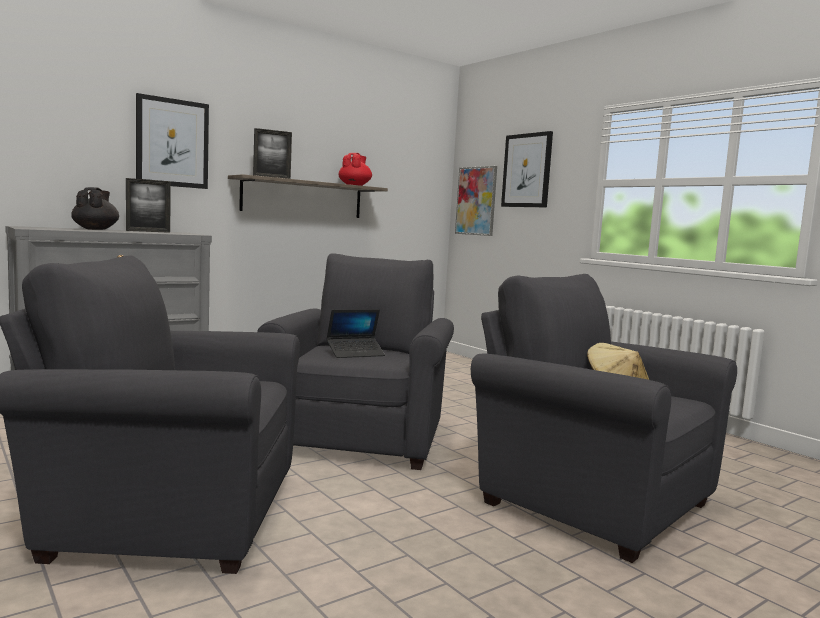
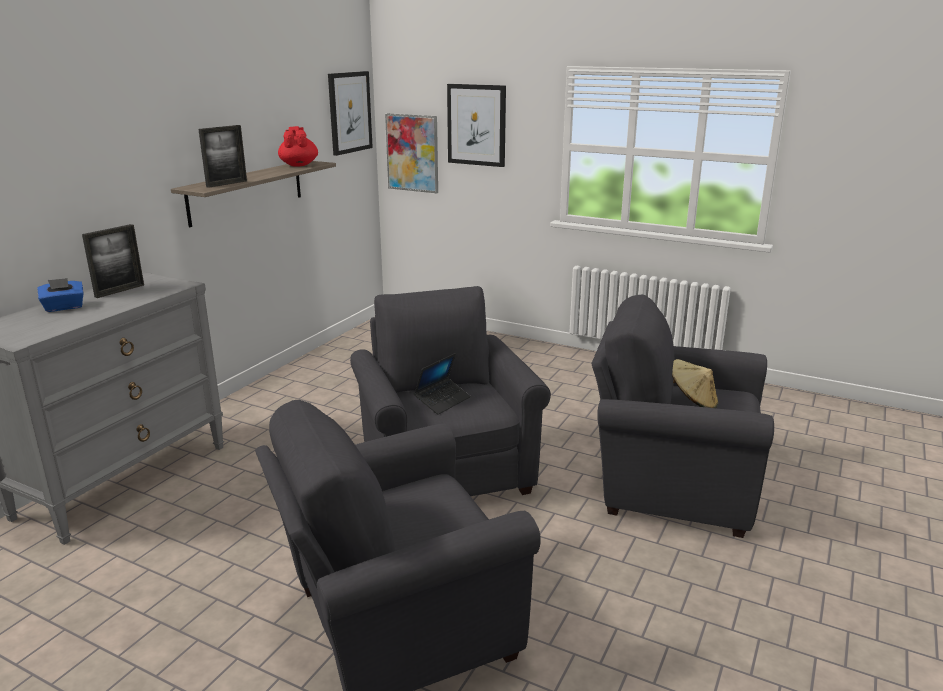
camera: 25 degrees left, 15 degrees up
black teapot [71,187,119,230] -> blue tissue box [37,278,84,312]
picture [136,93,209,189] -> picture moved to [328,71,373,156]

